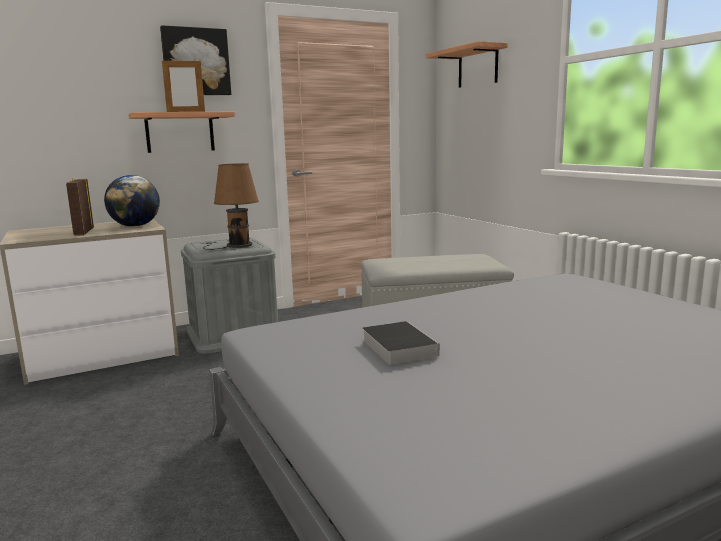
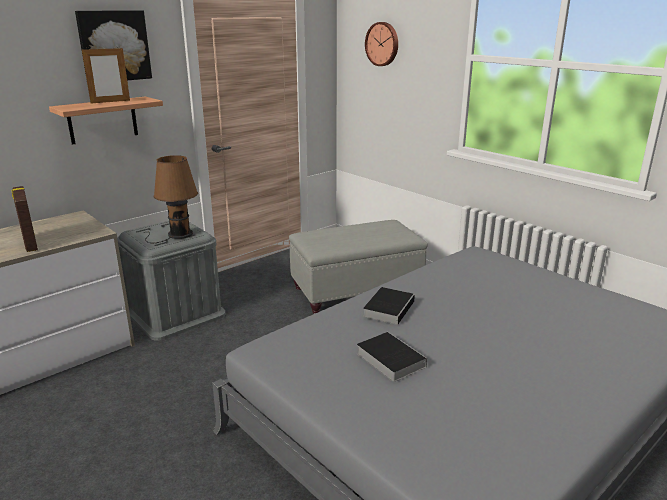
camera: 15 degrees left, 10 degrees up
globe [104,175,160,227] -> none
shelf [425,41,508,88] -> wall clock [365,22,398,66]
none -> book [363,287,415,325]

